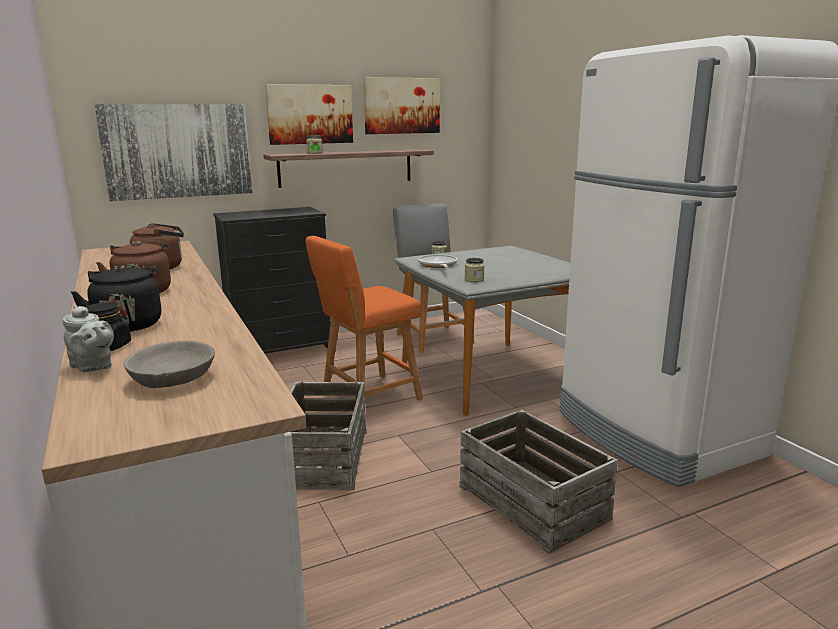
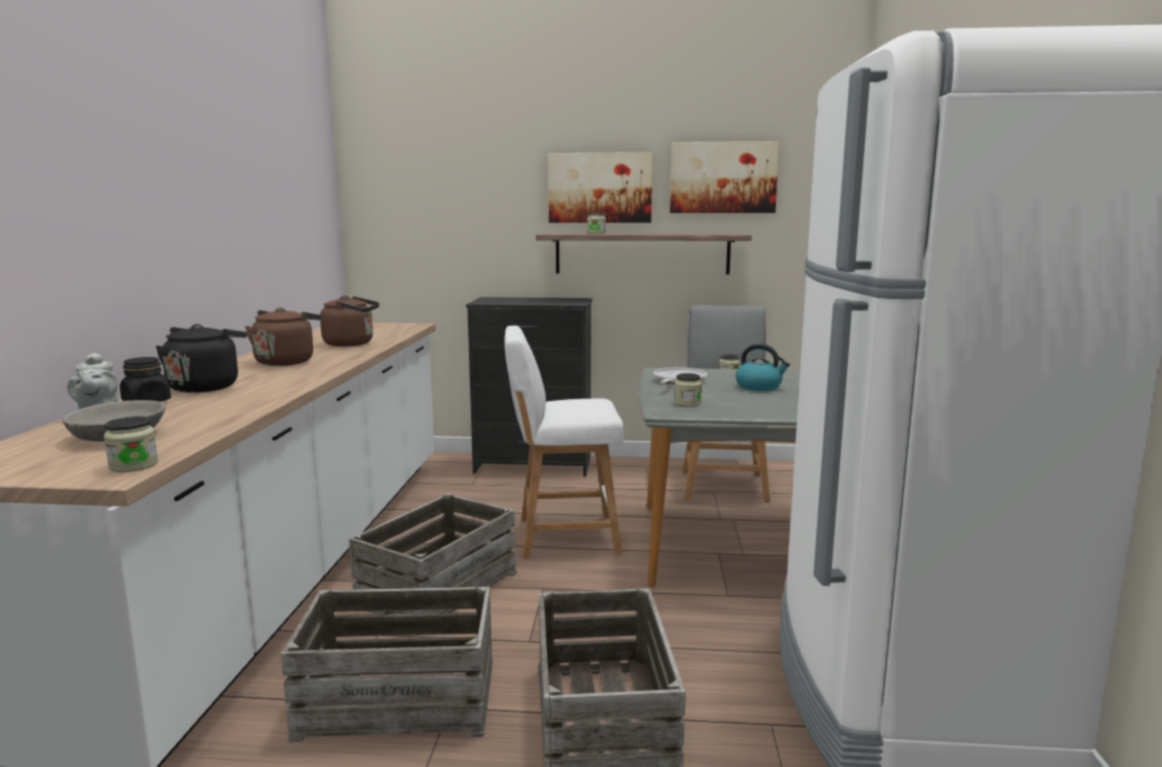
camera: 30 degrees right, 5 degrees down
picture [94,104,253,201] -> none
orange stool [306,236,423,400] -> white stool [504,326,624,559]
none -> jar [104,416,158,472]
none -> crate [281,587,493,742]
none -> kettle [736,344,790,391]

